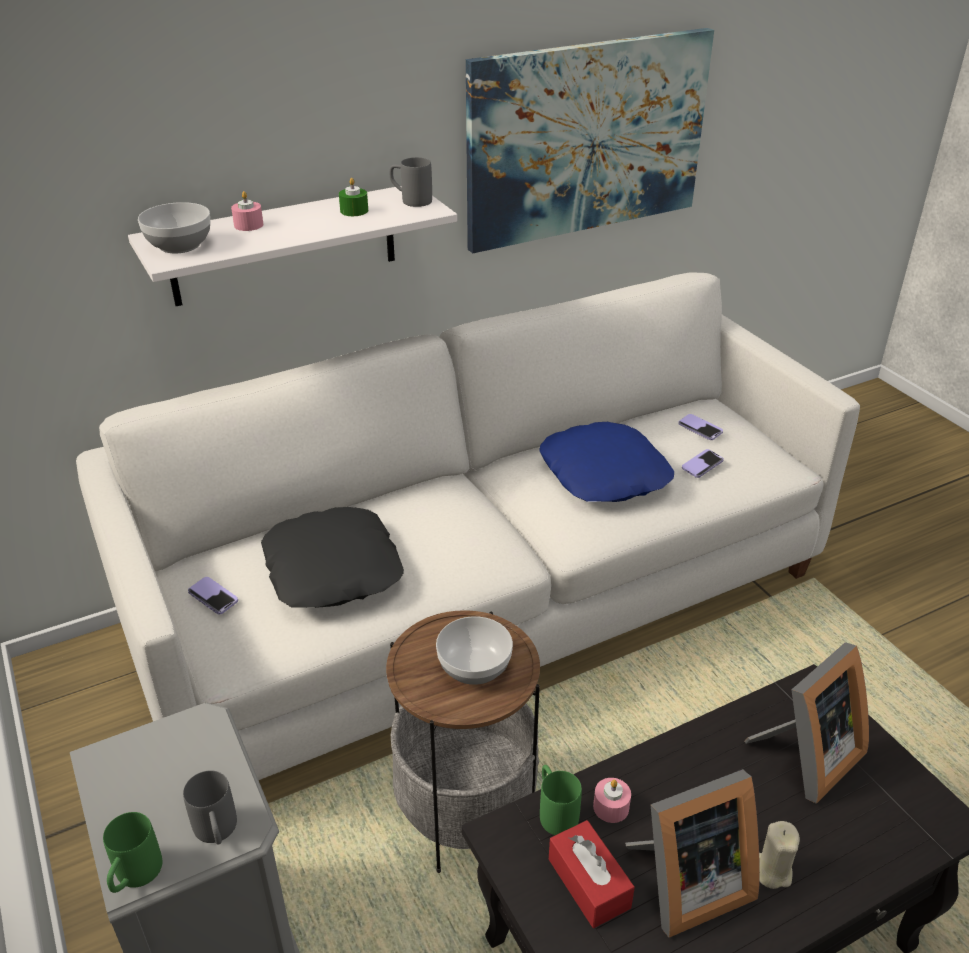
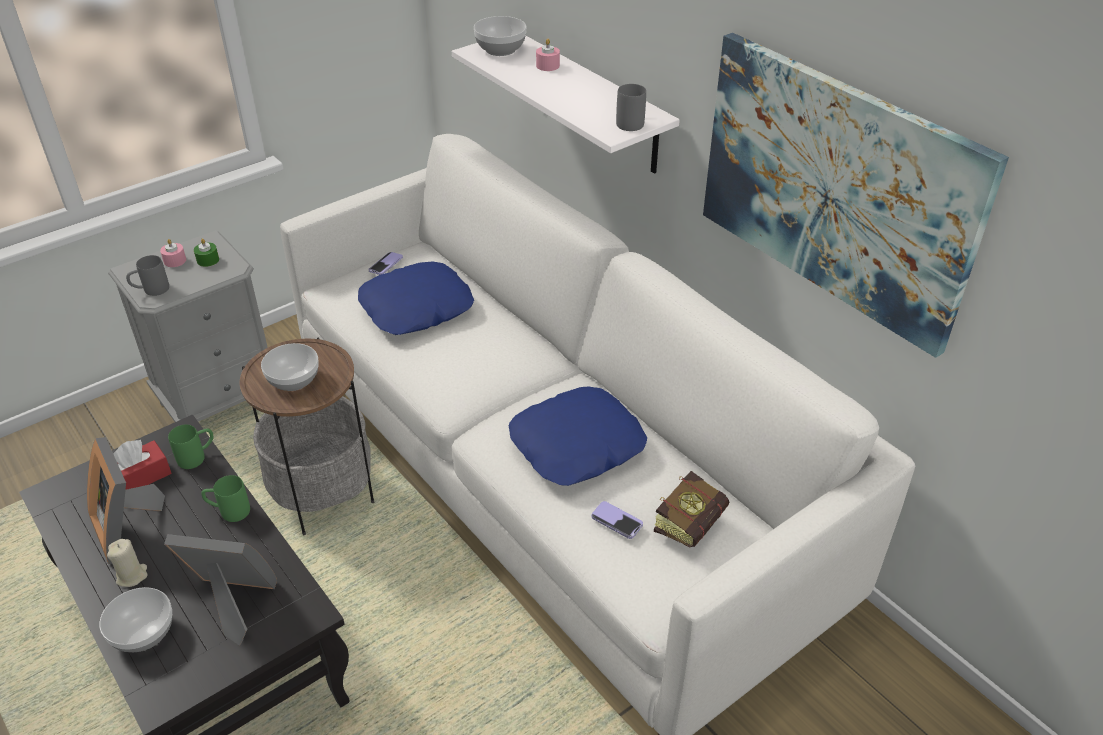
camera: 80 degrees right, 5 degrees up
green mug [103,812,162,893] -> green mug moved to [201,475,250,522]
black pillow [261,507,404,608] -> blue pillow [358,262,474,335]
green candle [339,178,368,216] -> green candle moved to [194,238,219,267]
pink candle [593,778,631,823] -> pink candle moved to [160,239,186,267]
phone [678,414,723,440] -> book [654,471,729,548]
picture frame [744,642,869,804] -> picture frame turned 150 degrees clockwise [164,534,277,646]
none -> bowl [99,587,172,652]

